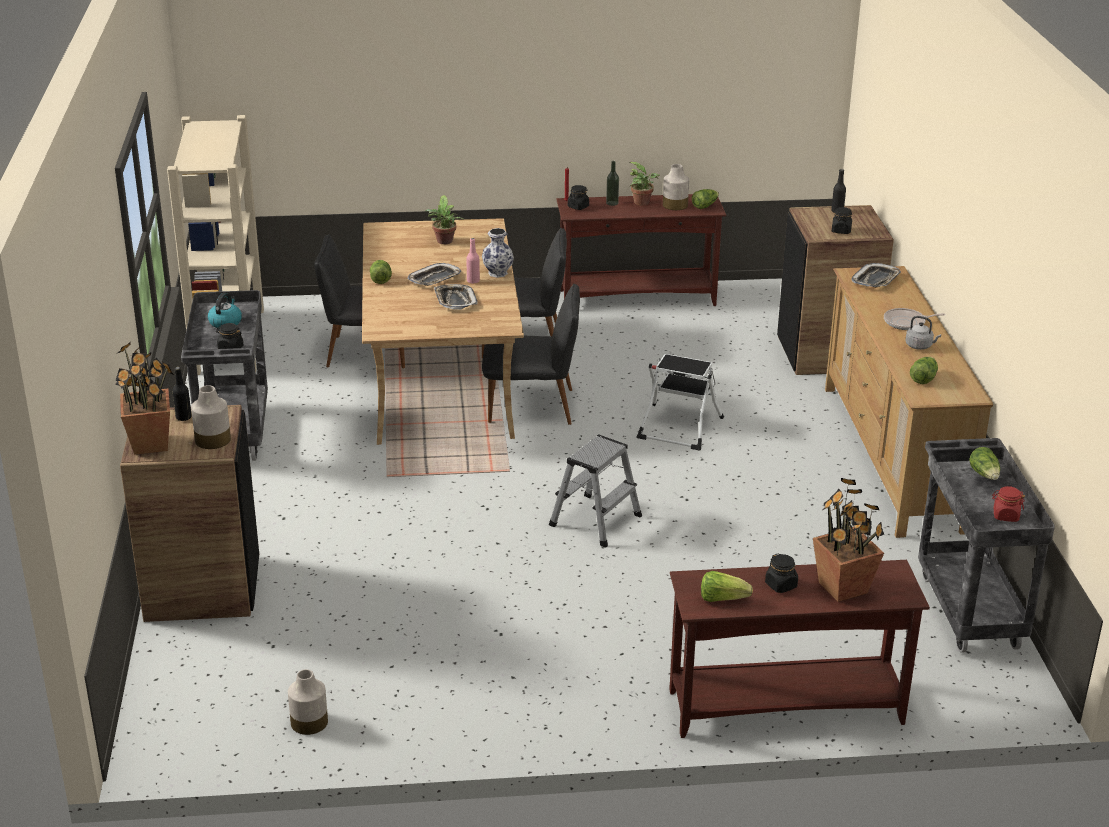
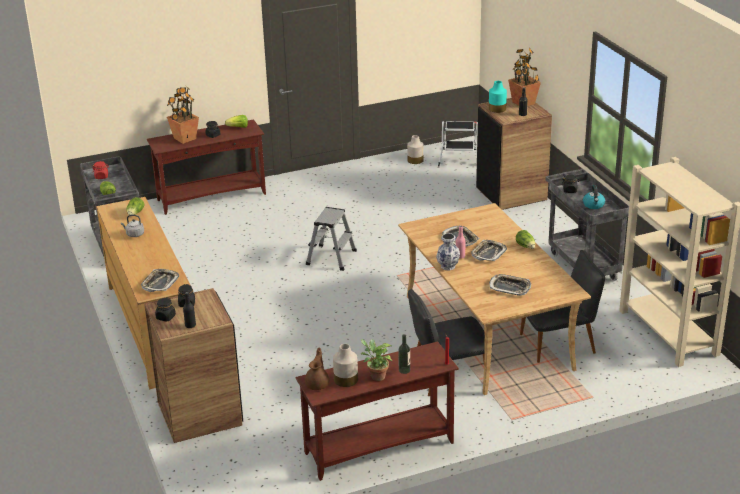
camera: 165 degrees right, 0 degrees up
beige vase [191,385,231,449] -> turquoise vase [489,81,507,113]
potted plant [425,195,464,244] -> tray [489,274,531,296]
black chair [482,284,580,425] -> none
black jar [568,185,589,210] -> black jar moved to [155,297,176,321]
step ladder [636,354,724,451] -> step ladder moved to [438,121,478,167]
lettuce [692,189,719,209] -> brown teapot [305,348,329,390]
frying pan [884,308,946,330] -> none

